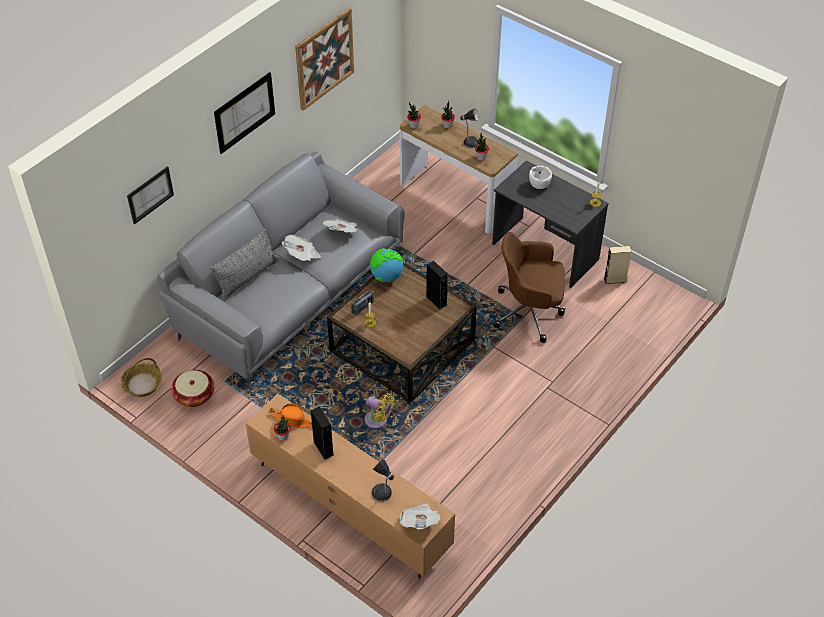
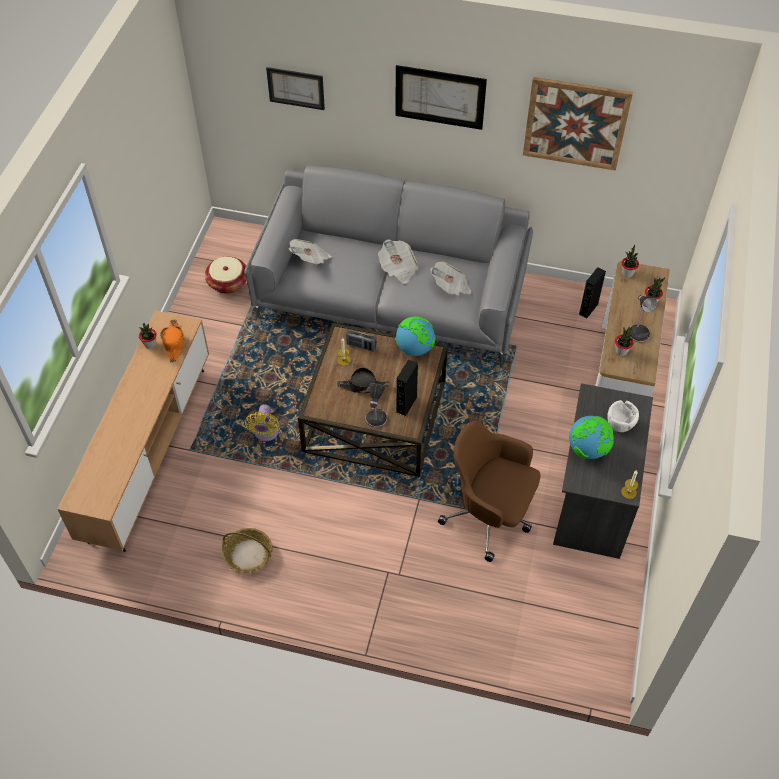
camera: 65 degrees right, 5 degrees up
basket [120,358,162,397] -> basket moved to [222,528,272,573]
grey pillow [210,229,278,301] -> none
black speaker [311,407,334,460] -> black speaker moved to [579,267,606,318]
table lamp [371,459,394,502] -> table lamp moved to [366,383,387,427]
newspaper [399,504,441,530] -> newspaper moved to [289,239,331,265]
brown office chair [494,232,565,343] -> brown office chair turned 45 degrees counterclockwise [438,421,540,562]
beige speaker [604,246,632,284] -> none
none -> black hat [337,367,390,393]
none -> globe [569,416,614,459]

